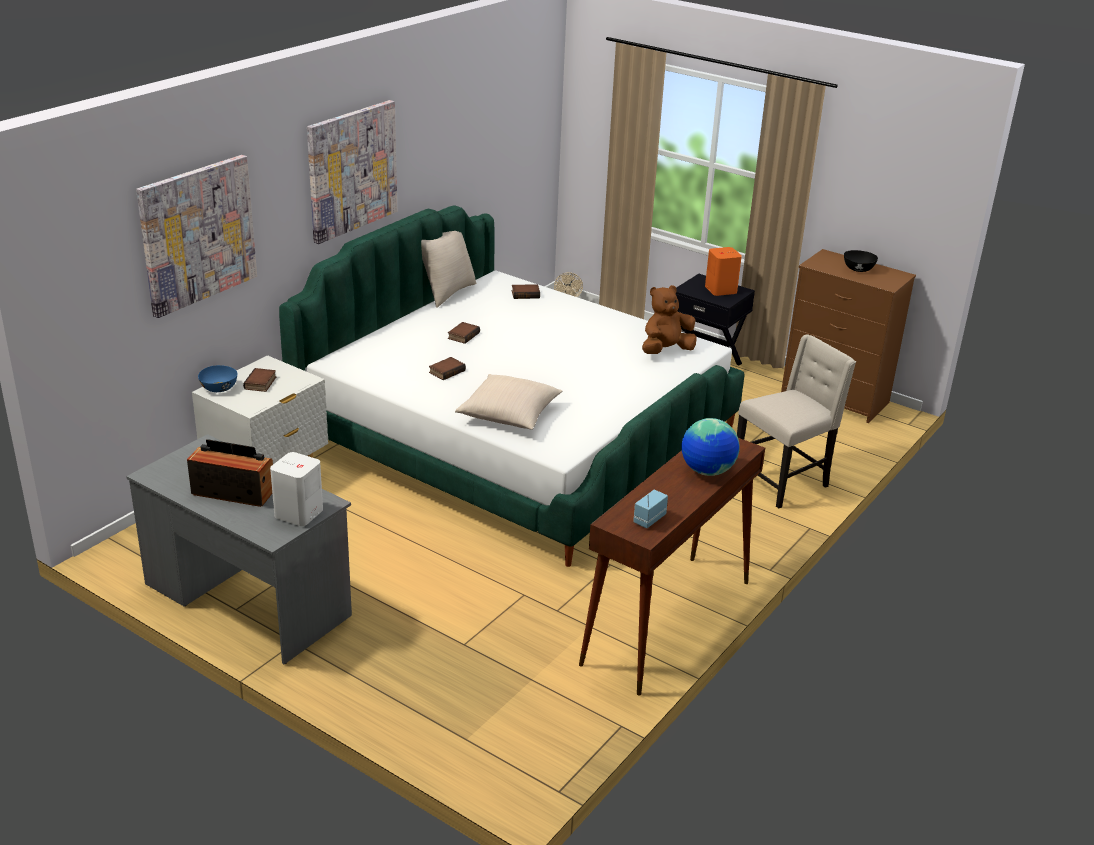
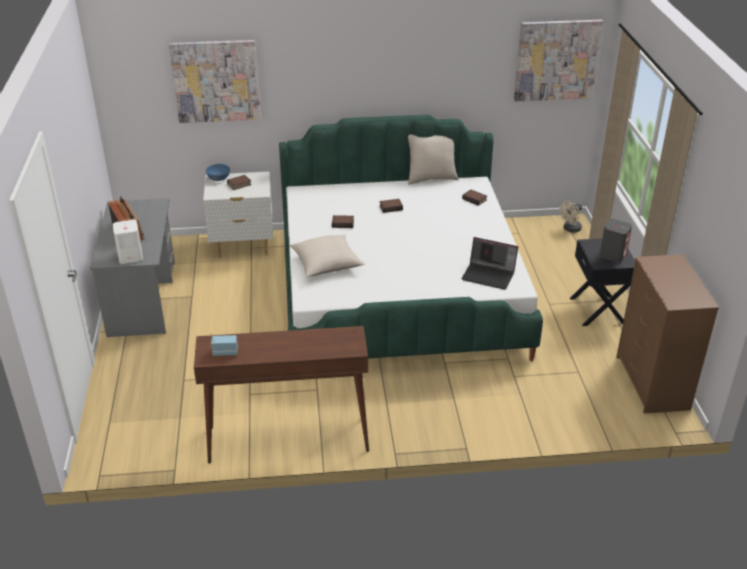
camera: 50 degrees right, 5 degrees up
picture [307,100,397,244] -> picture moved to [514,20,603,101]
brown plush toy [642,285,696,354] -> laptop [462,237,518,290]
globe [682,418,740,476] -> none
orange speaker [705,247,742,296] -> grey speaker [599,219,632,263]
beige chair [737,334,856,508] -> none
black bowl [844,250,878,272] -> none

